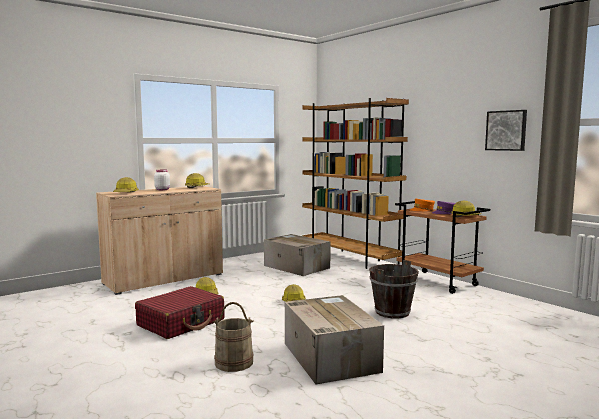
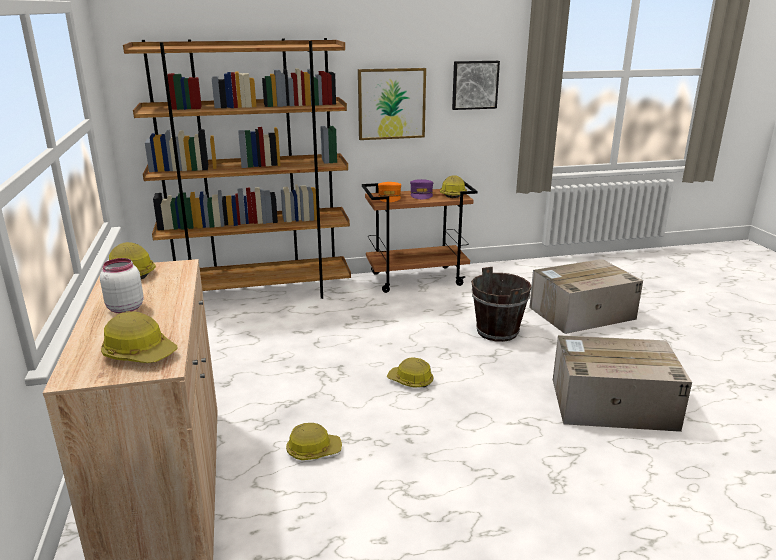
camera: 65 degrees left, 15 degrees up
red suitcase [135,286,225,339] -> none
beige bucket [213,302,254,372] -> none
cardboard box [264,234,331,276] -> cardboard box moved to [529,259,643,334]
none -> picture [358,68,426,140]

